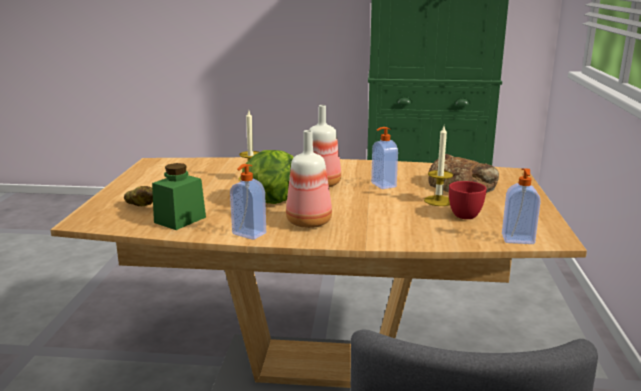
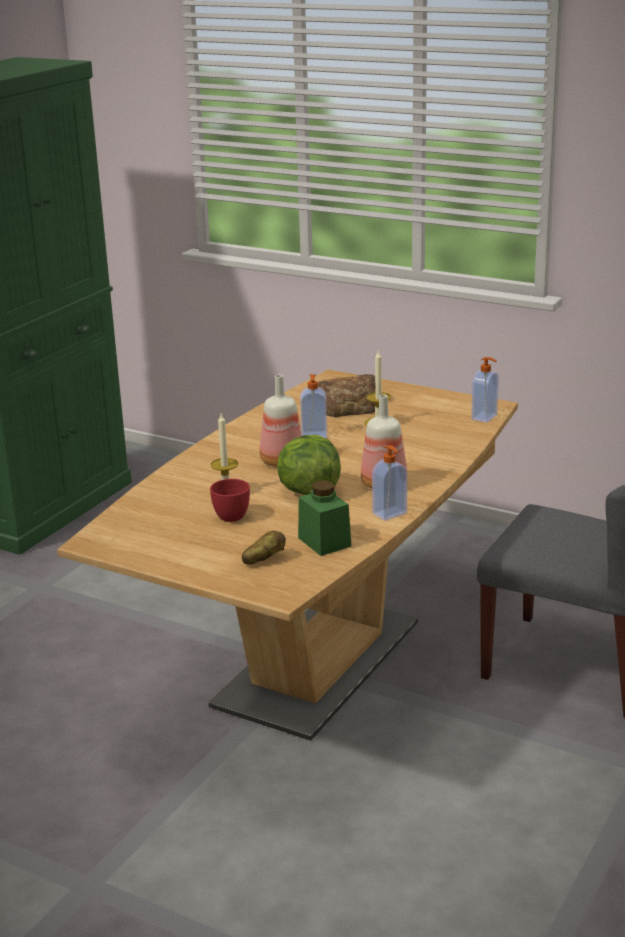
camera: 65 degrees left, 5 degrees up
red cup [449,181,487,219] -> red cup moved to [210,479,250,522]

